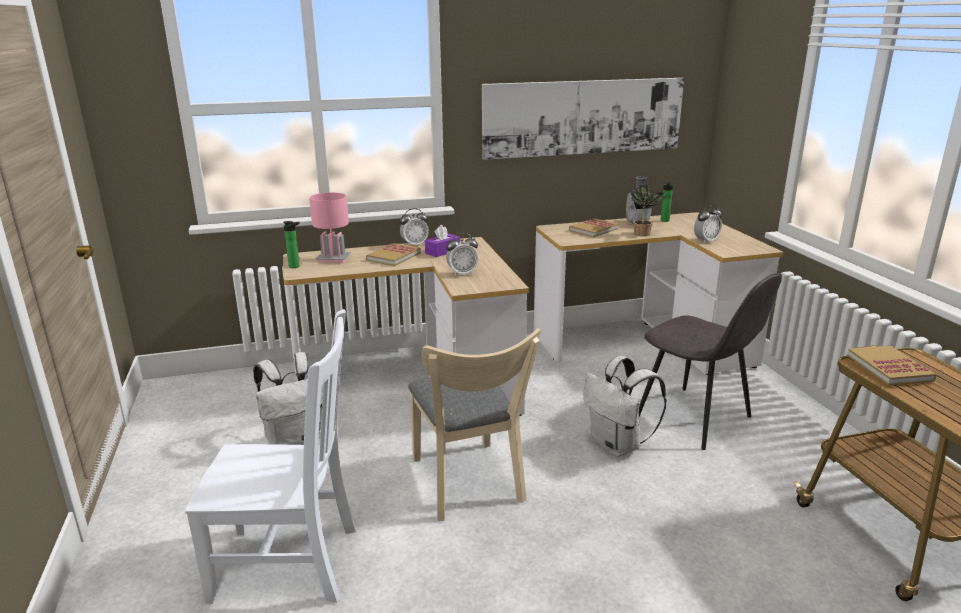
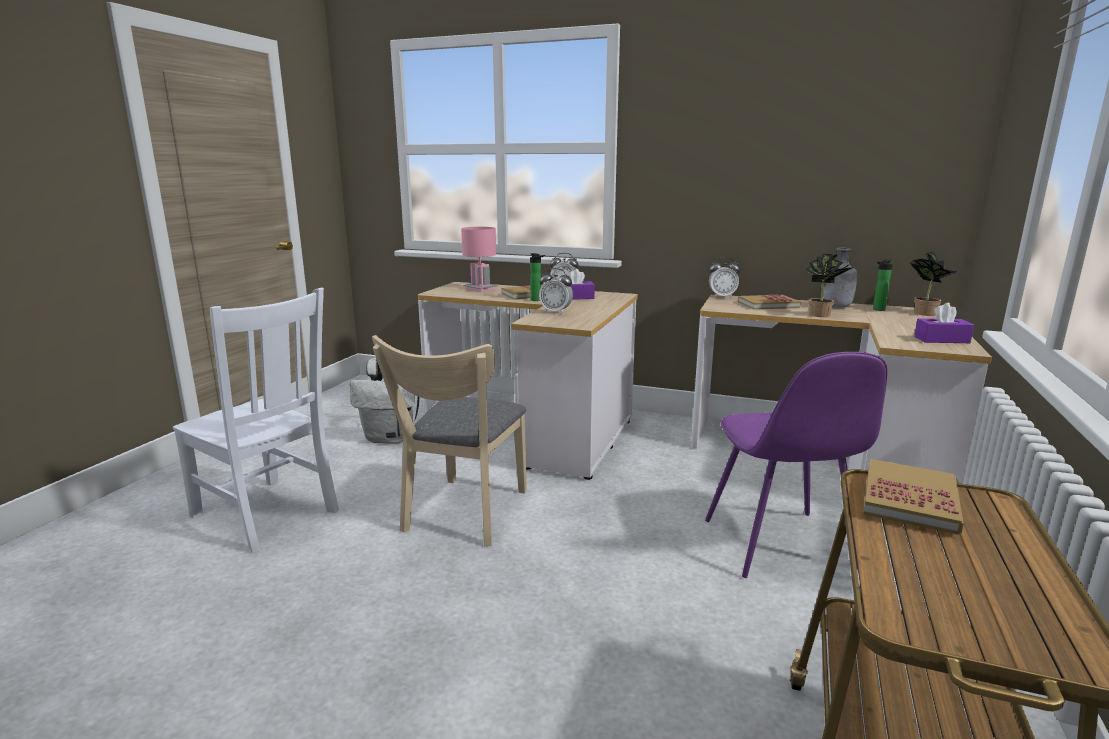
camera: 35 degrees right, 5 degrees down
bottle [283,221,300,268] -> bottle moved to [530,253,545,301]
picture [482,78,684,160] -> none
white backpack [583,356,667,457] -> none
grey chair [639,273,782,450] -> purple chair [705,352,887,578]
alarm clock [694,205,722,243] -> alarm clock moved to [709,257,740,298]
none -> potted plant [909,251,958,316]
none -> purple tissue box [914,303,974,343]

